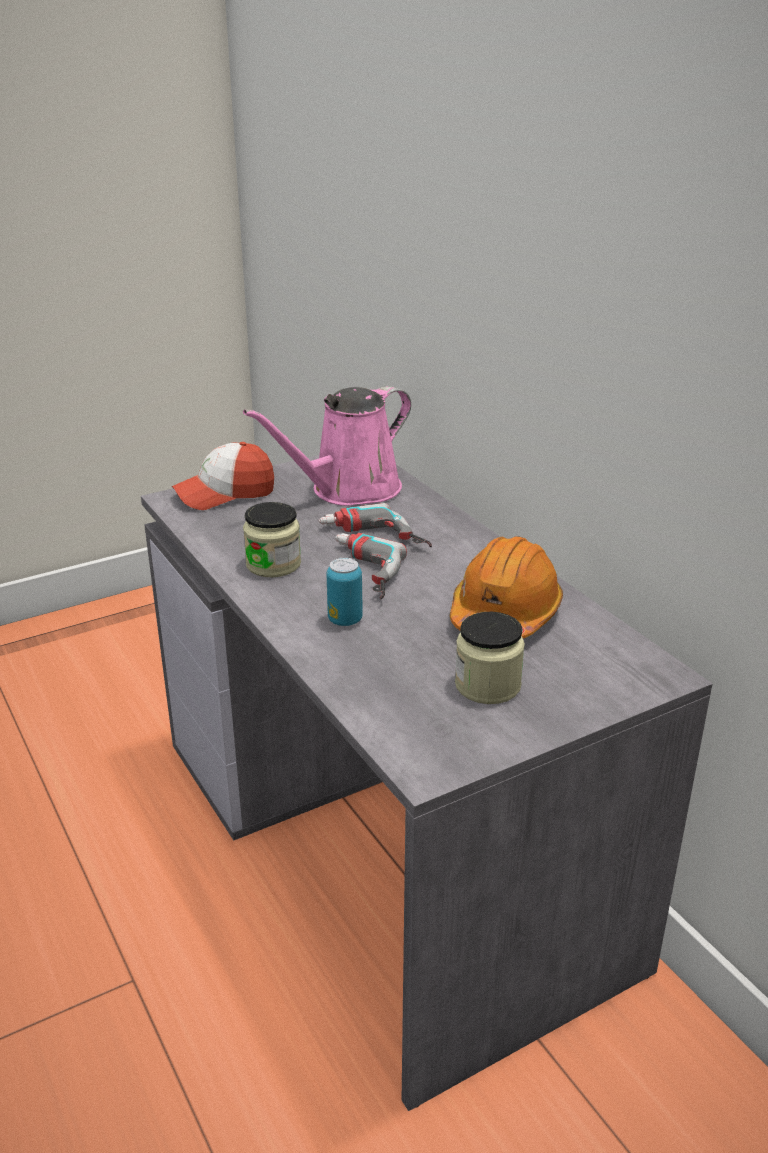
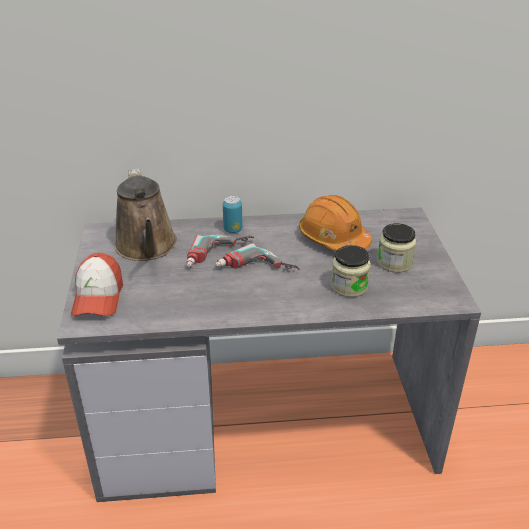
camera: 65 degrees left, 5 degrees up
pink watering can [243,386,411,506] -> brown watering can [114,168,177,261]
jar [243,502,301,577] -> jar moved to [331,245,371,297]
can [327,558,363,626] -> can moved to [223,196,243,233]

